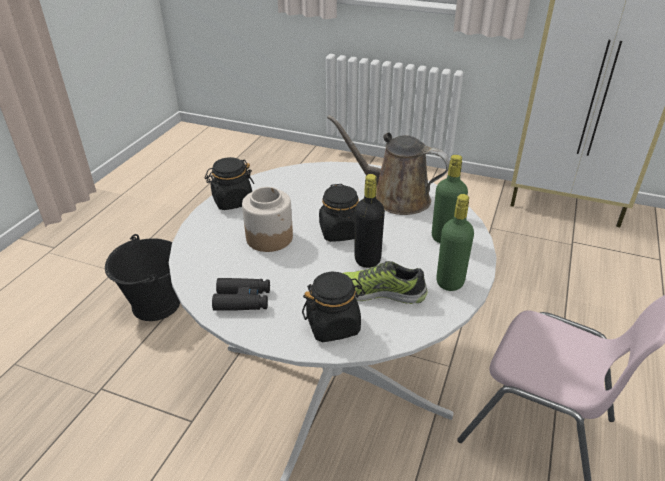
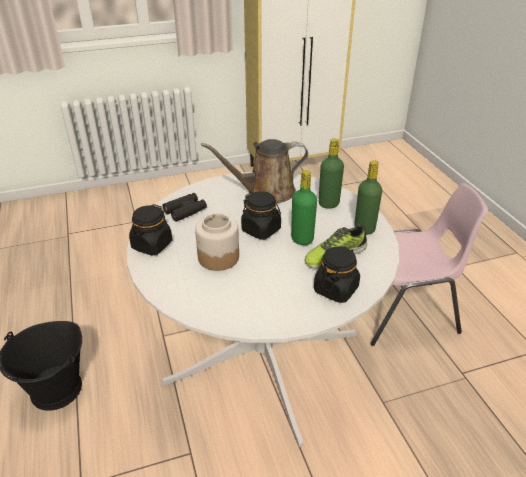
camera: 40 degrees left, 0 degrees up
black binoculars [212,278,270,311] -> black binoculars moved to [162,193,207,222]
black bottle [354,174,385,268] -> green bottle [291,170,317,245]

